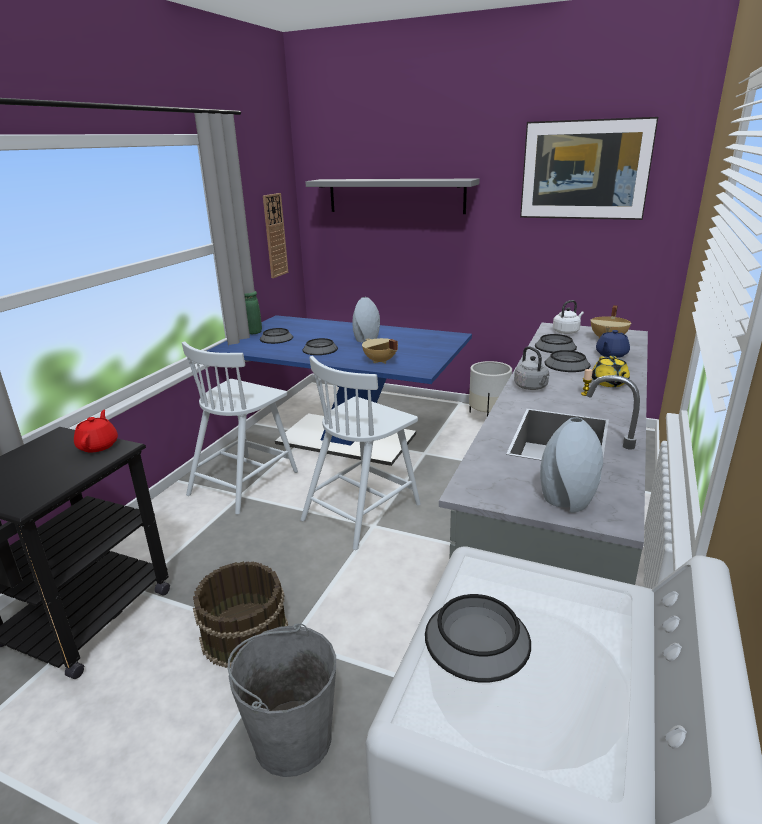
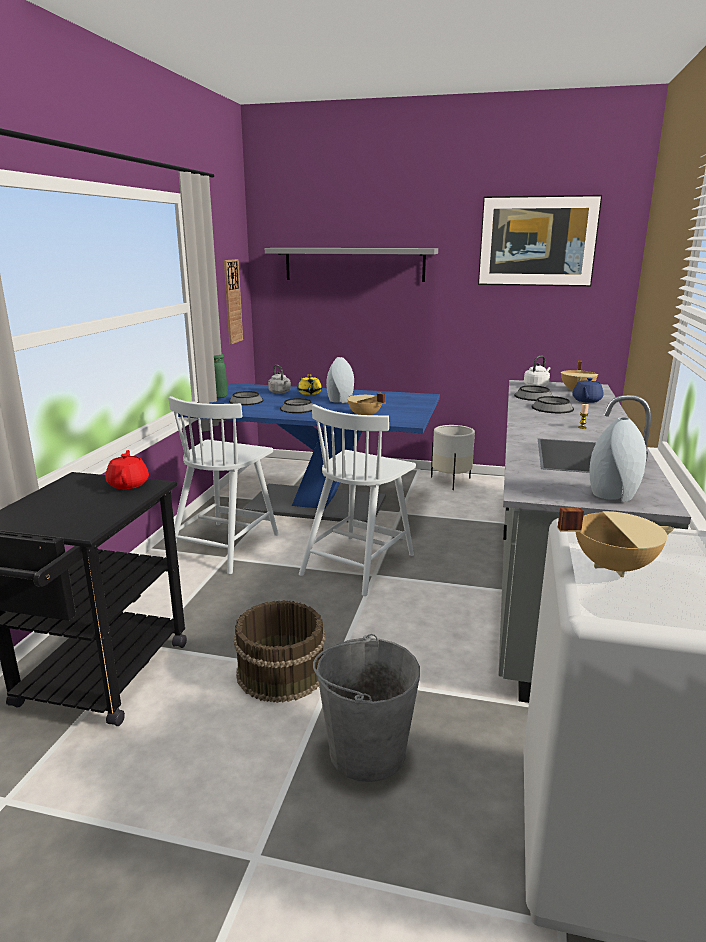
camera: 10 degrees left, 5 degrees down
bowl [425,594,531,682] -> beige cooking pot [558,508,674,577]
grey kettle [514,346,550,390] -> grey kettle moved to [268,365,291,394]
yellow teapot [592,356,630,387] -> yellow teapot moved to [297,374,322,395]

